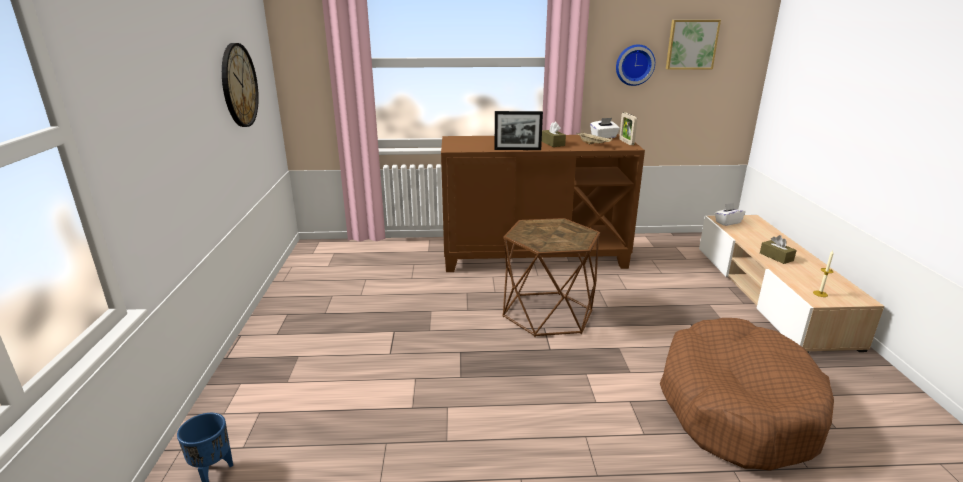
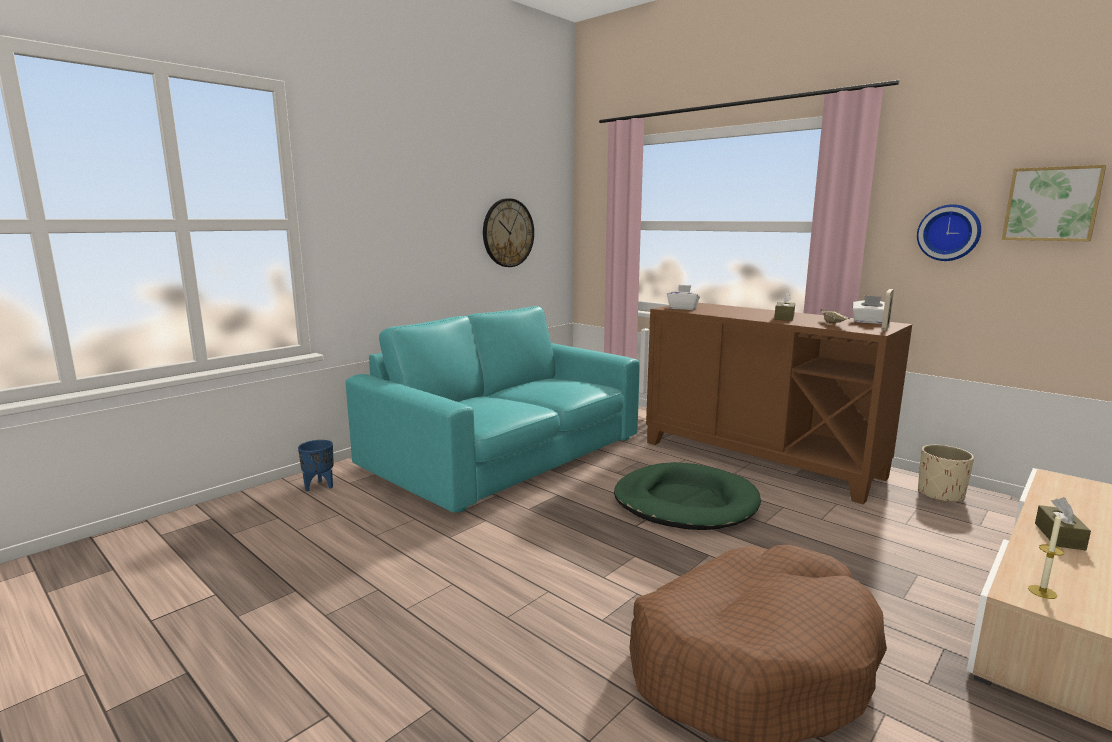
camera: 45 degrees right, 10 degrees down
picture frame [494,111,543,150] -> none
brown side table [502,218,600,337] -> green dog bed [614,462,761,530]
white tissue box [715,203,746,226] -> white tissue box moved to [667,285,700,310]
none -> turquoise sofa [346,306,640,512]
none -> beige planter [918,445,974,503]

